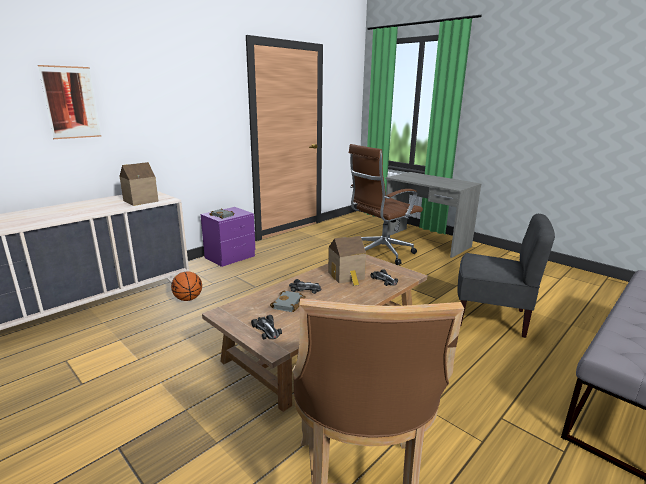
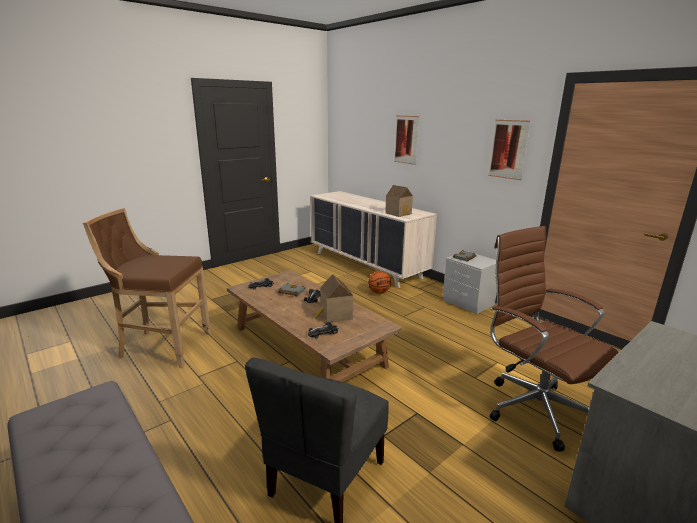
camera: 95 degrees right, 0 degrees up
purple nightstand [201,207,255,267] -> grey nightstand [443,251,497,314]
none -> picture [488,120,531,180]

